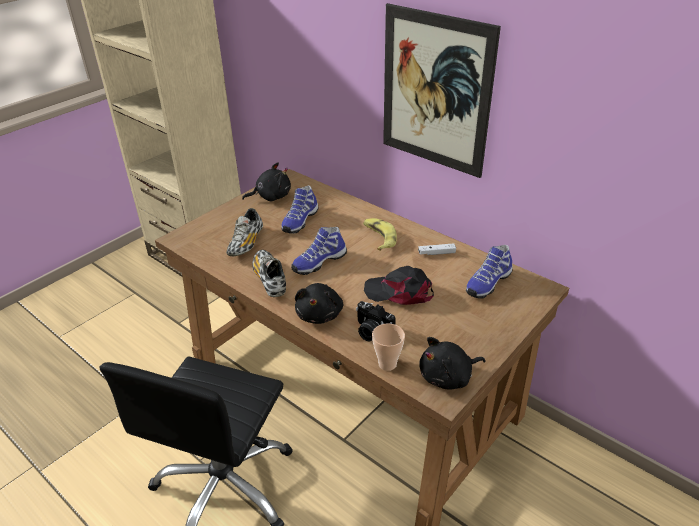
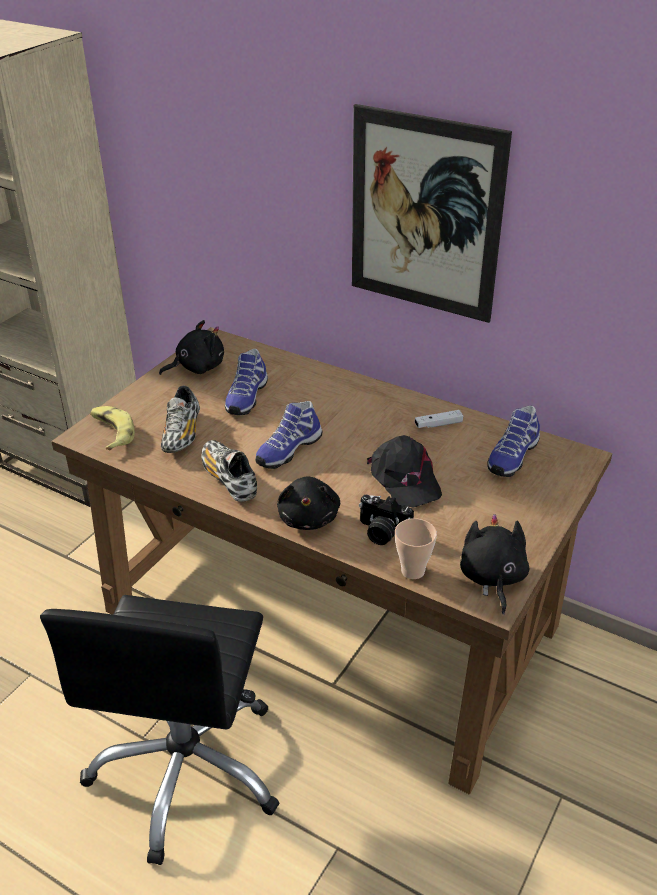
camera: 10 degrees left, 0 degrees up
banana [363,218,397,251] -> banana moved to [90,406,135,450]
black cap [364,266,434,305] -> black cap turned 120 degrees counterclockwise [367,435,442,508]
black plush toy [419,337,486,390] -> black plush toy turned 120 degrees clockwise [460,514,529,615]

